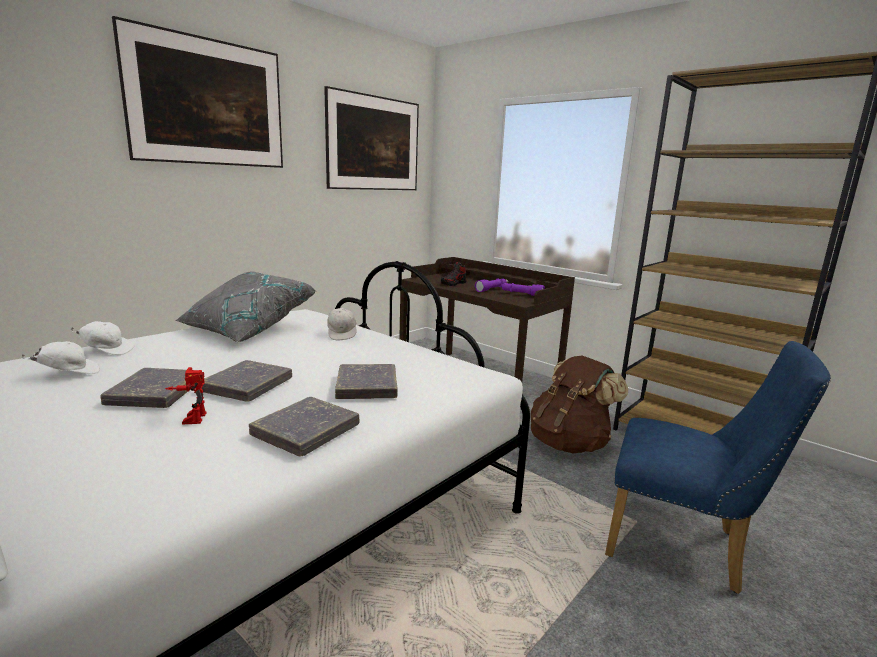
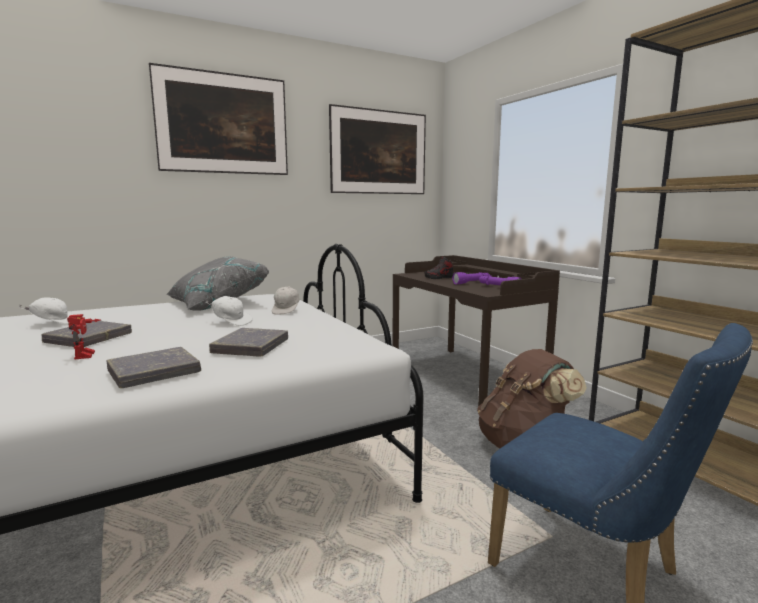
camera: 20 degrees right, 5 degrees down
white cap [70,321,134,355] -> white cap moved to [206,296,253,326]
toy robot [165,367,207,425] -> toy robot turned 150 degrees clockwise [67,314,101,359]
grey book [201,360,292,402] -> none

